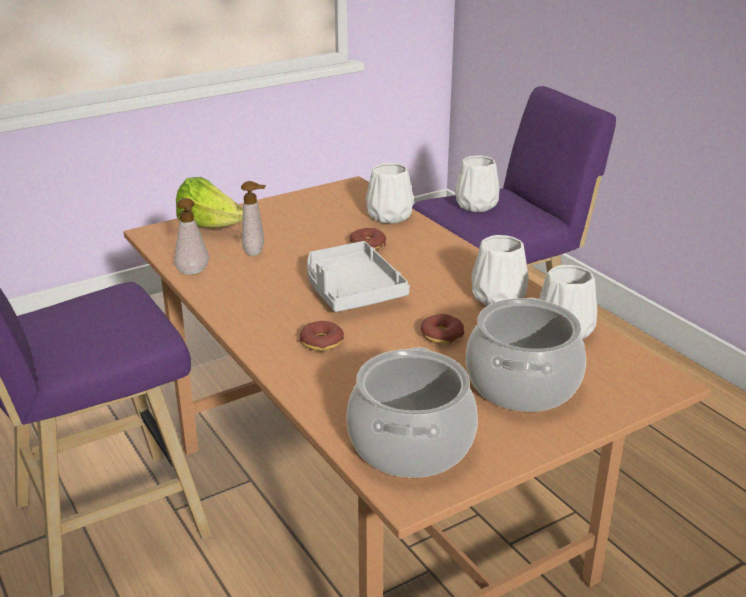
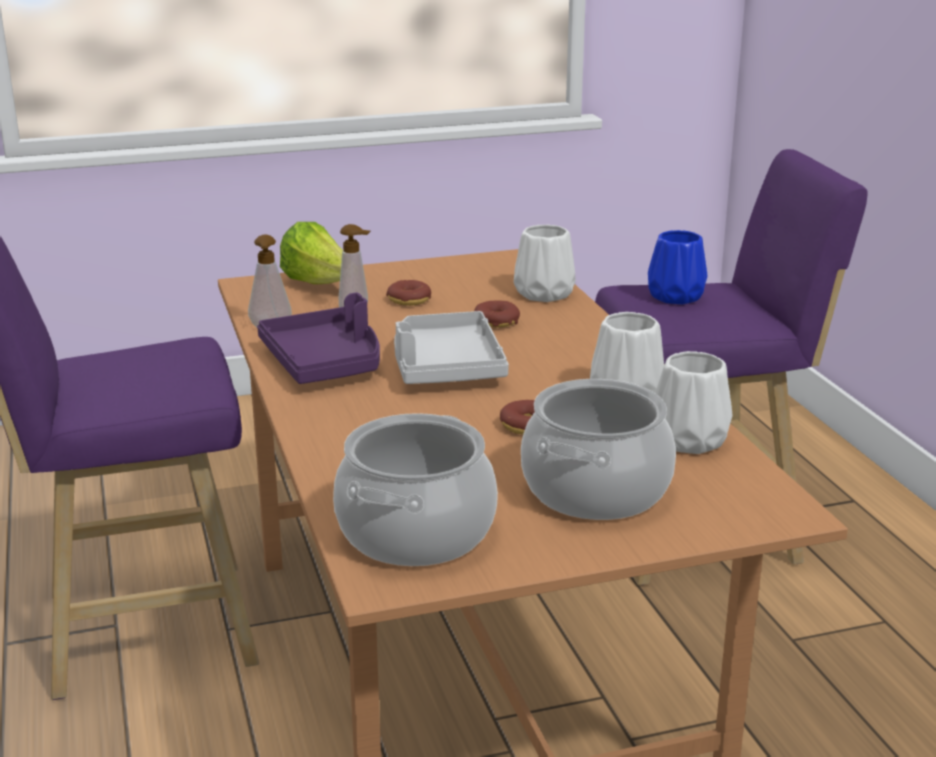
camera: 15 degrees right, 5 degrees down
donut [300,321,344,351] -> donut moved to [386,280,431,306]
white vase [455,155,499,212] -> blue vase [648,230,707,304]
none -> purple tray [257,293,380,384]

